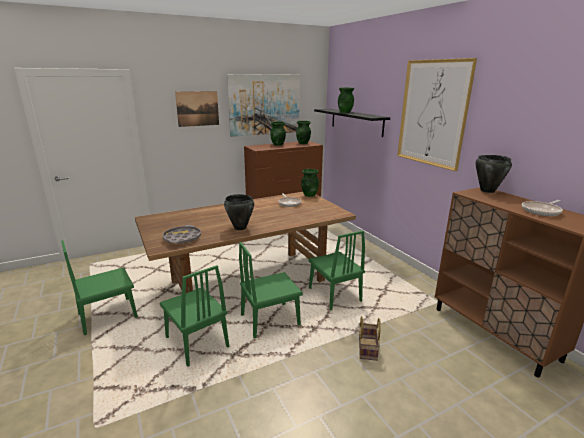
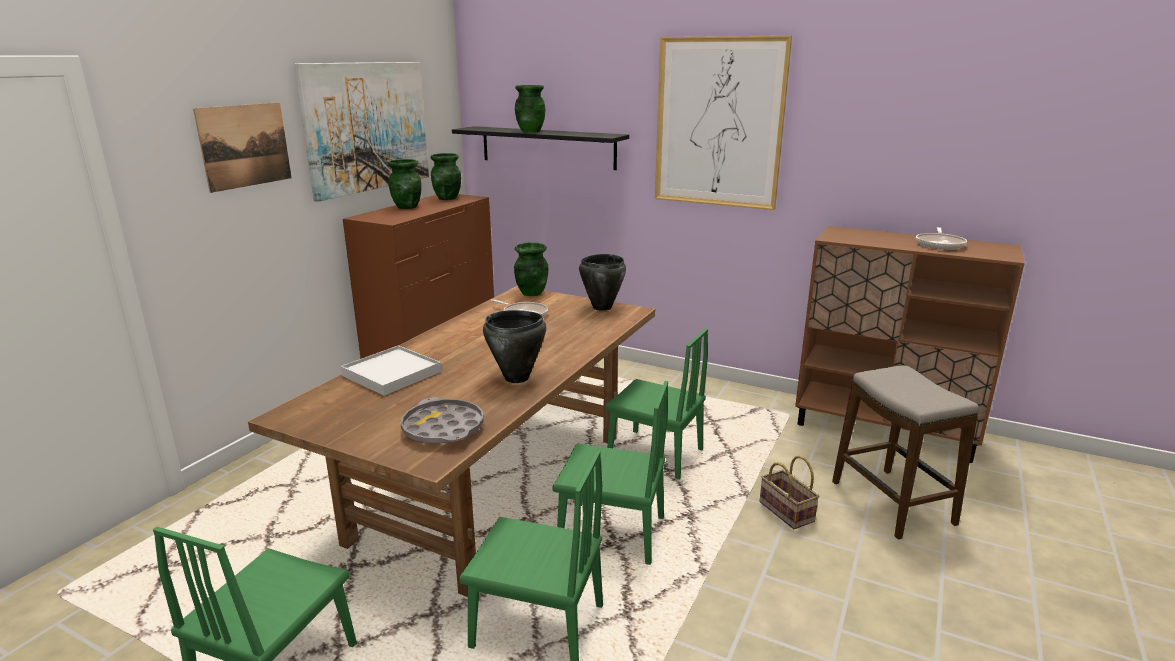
camera: 35 degrees left, 0 degrees up
green chair [239,242,303,338] -> green chair turned 105 degrees counterclockwise [553,381,668,565]
black cooking pot [476,155,512,193] -> black cooking pot moved to [579,254,626,311]
none -> white tray [341,345,442,396]
none -> stool [832,365,979,540]

